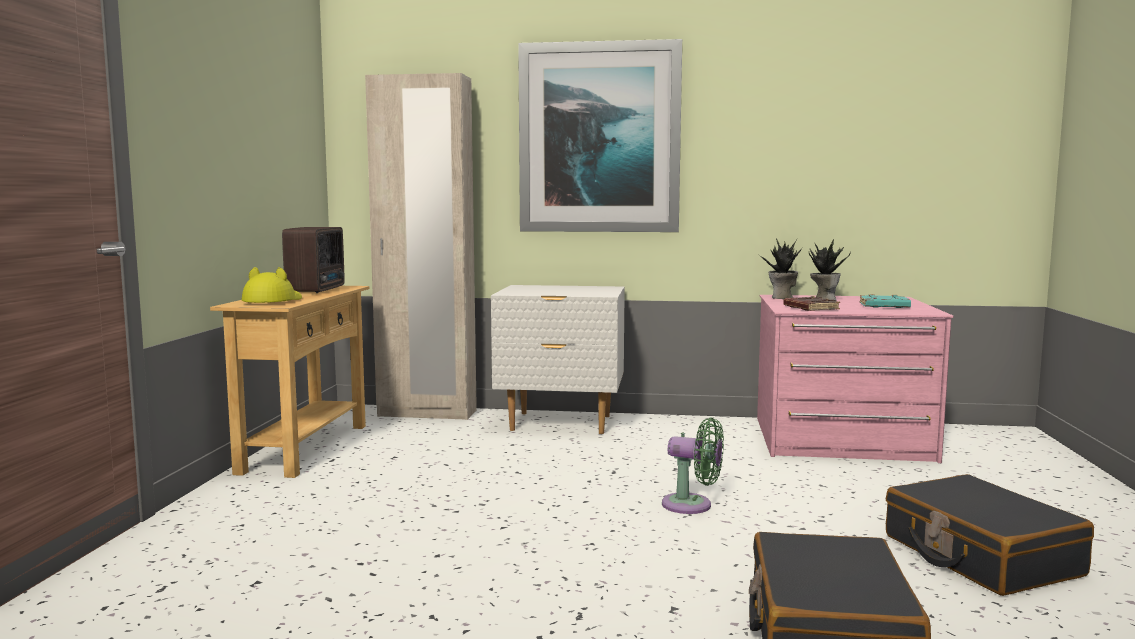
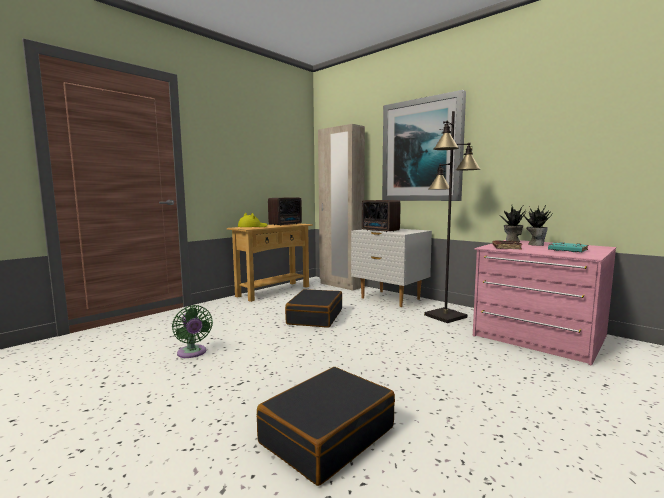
camera: 35 degrees right, 0 degrees up
green fan [662,417,724,514] -> green fan moved to [172,305,213,358]
black suitcase [886,474,1094,596] -> black suitcase moved to [285,289,342,328]
none -> radio [362,200,400,232]
none -> black floor lamp [424,111,480,323]

